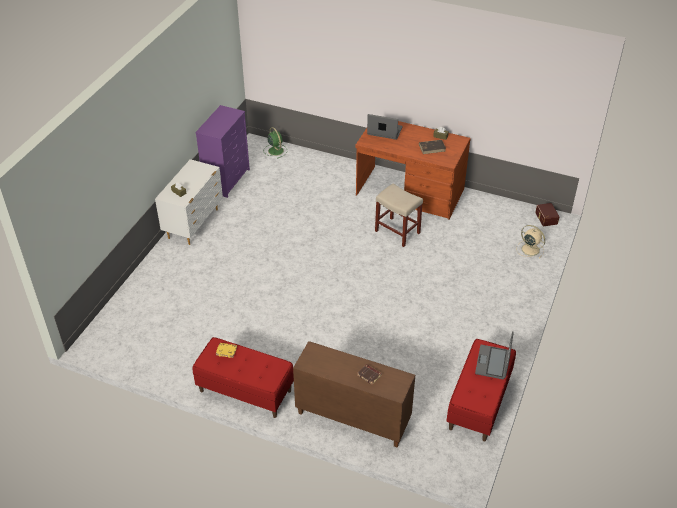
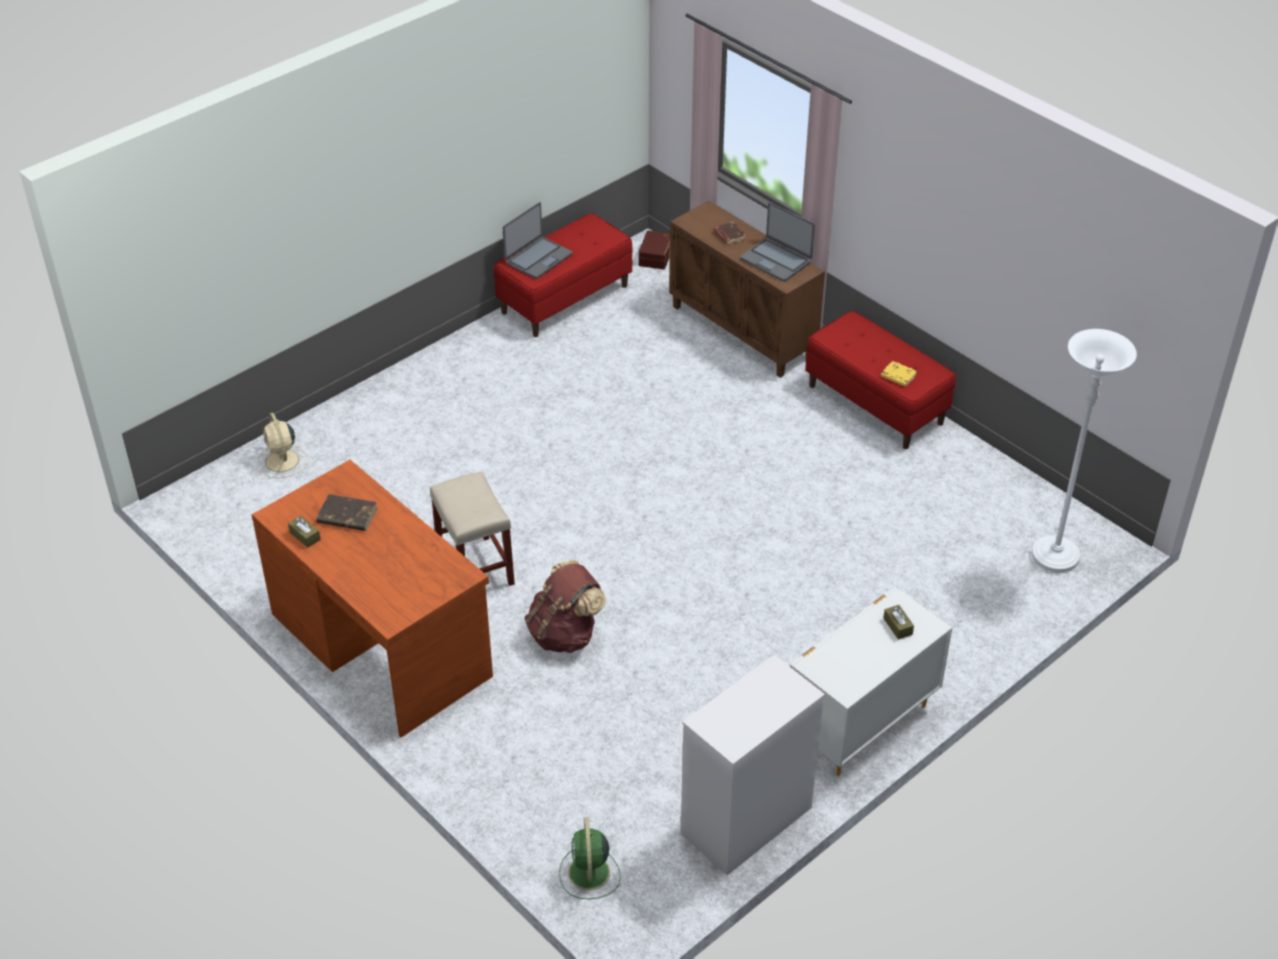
camera: 155 degrees left, 0 degrees up
purple dresser [195,105,250,198] -> white dresser [681,655,825,875]
laptop [367,114,402,140] -> laptop moved to [740,202,815,282]
brown storage box [535,203,560,226] -> brown storage box moved to [639,230,670,269]
none -> brown backpack [524,560,606,653]
none -> white floor lamp [1032,329,1137,572]

